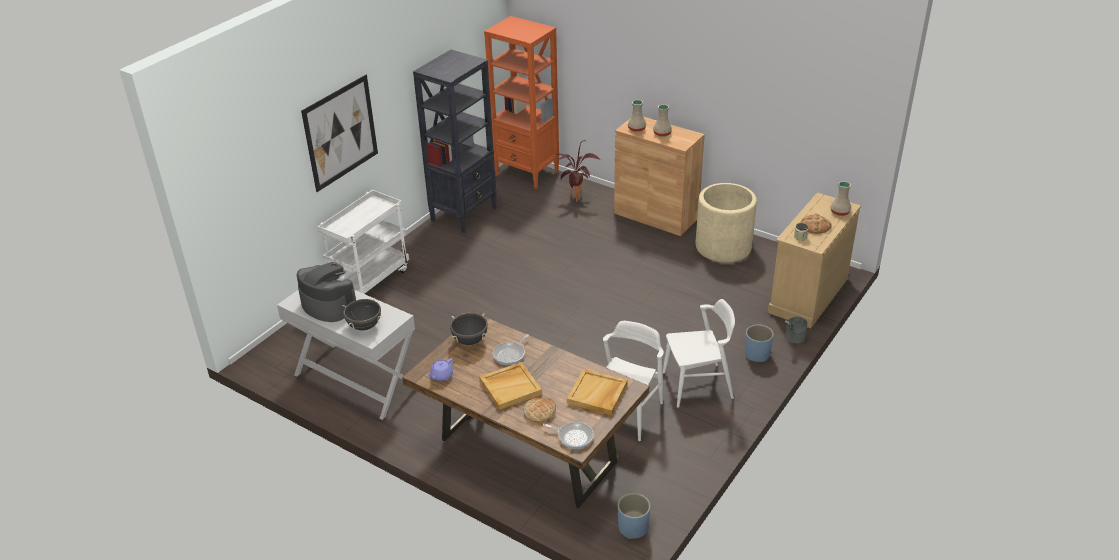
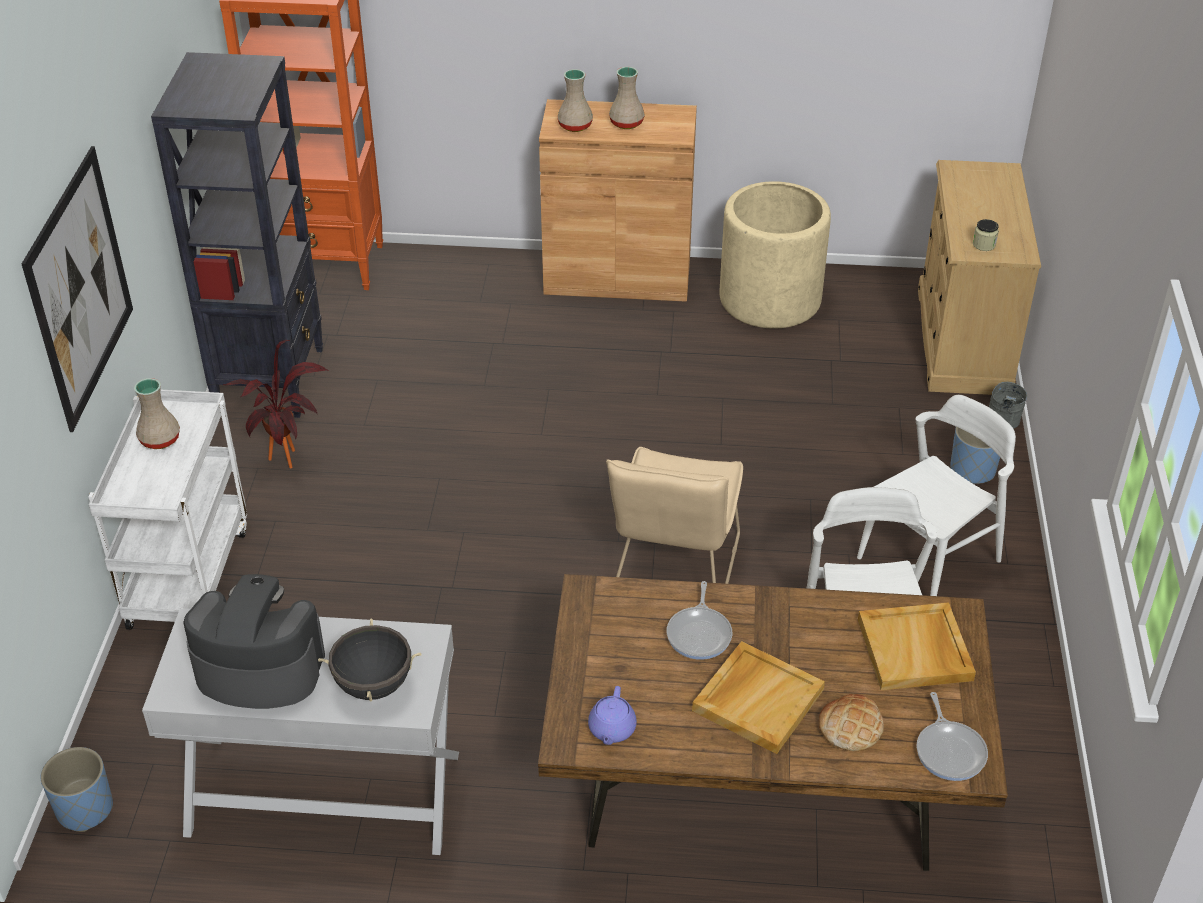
camera: 30 degrees left, 5 degrees up
black cooking pot [450,313,488,345] -> none
frying pan [543,422,594,449] -> frying pan turned 90 degrees clockwise [917,692,988,781]
potted plant [556,140,600,202] -> potted plant moved to [223,340,328,468]
blue planter [618,493,650,539] -> blue planter moved to [41,747,113,832]
bread [801,213,832,234] -> none
beige vase [830,181,851,216] -> beige vase moved to [134,378,180,449]
none -> beige chair [606,447,743,584]

